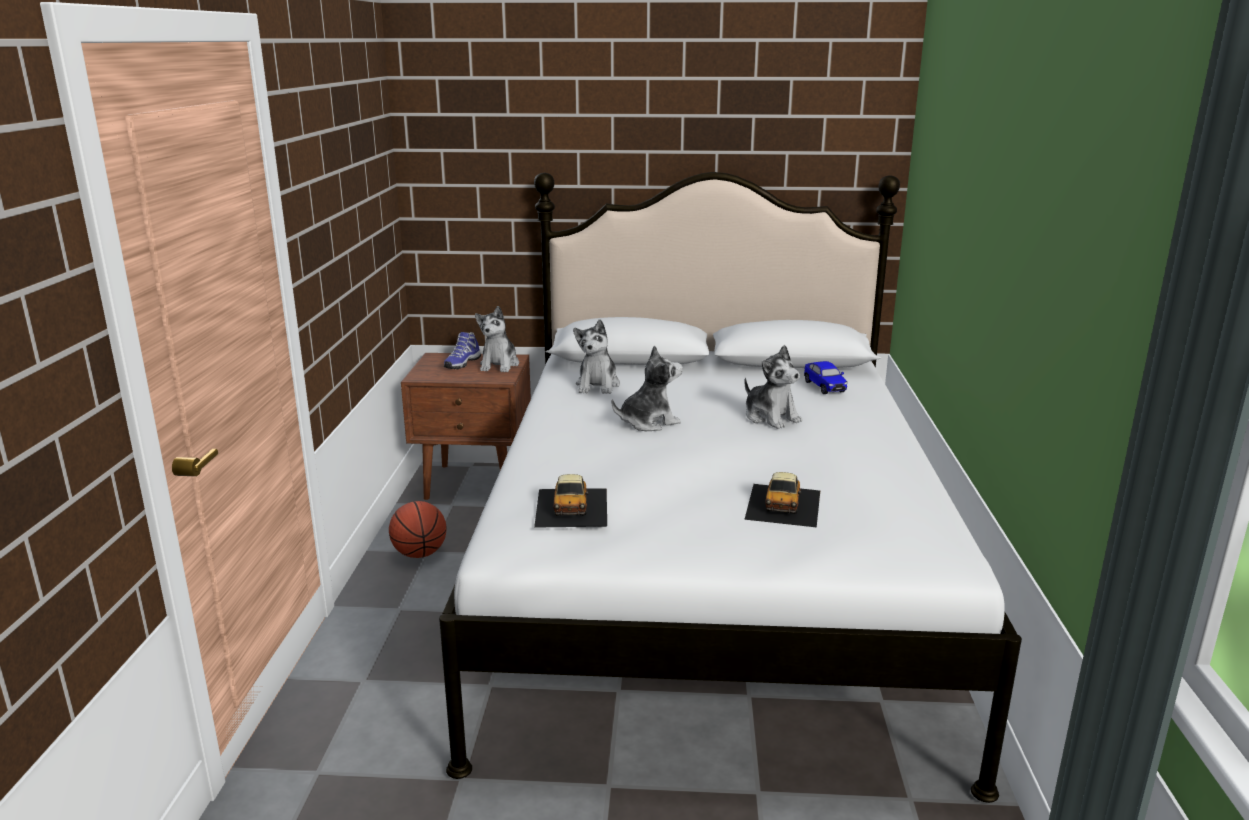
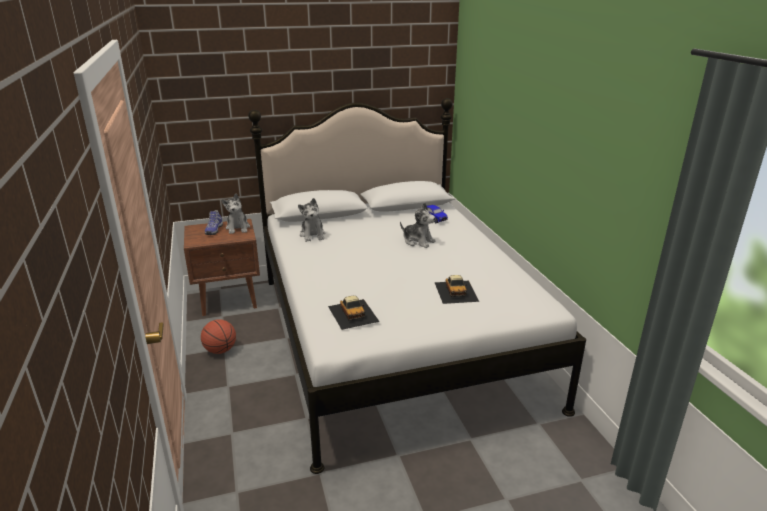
camera: 20 degrees left, 5 degrees up
plush toy [612,345,683,431] -> none

